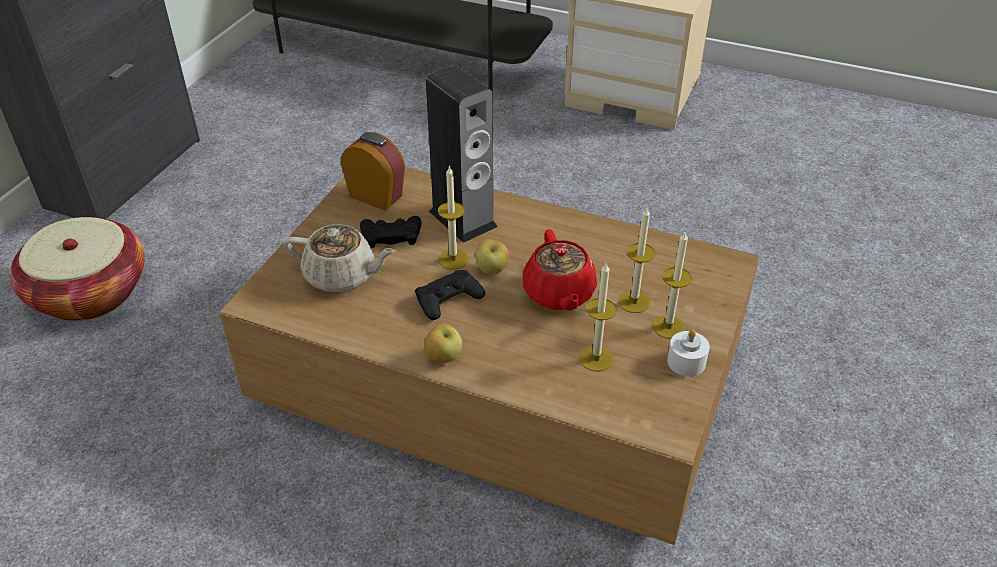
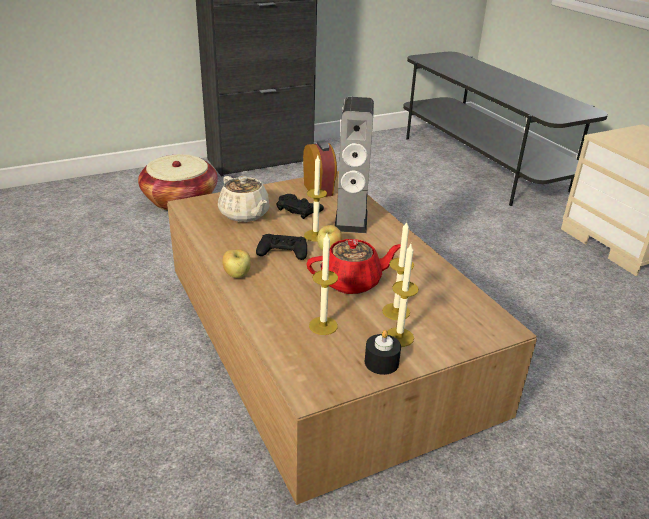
camera: 40 degrees right, 10 degrees down
red teapot [523,229,597,311] -> red teapot turned 135 degrees counterclockwise [307,239,401,294]
white candle [667,329,710,376] -> black candle [365,330,401,375]

